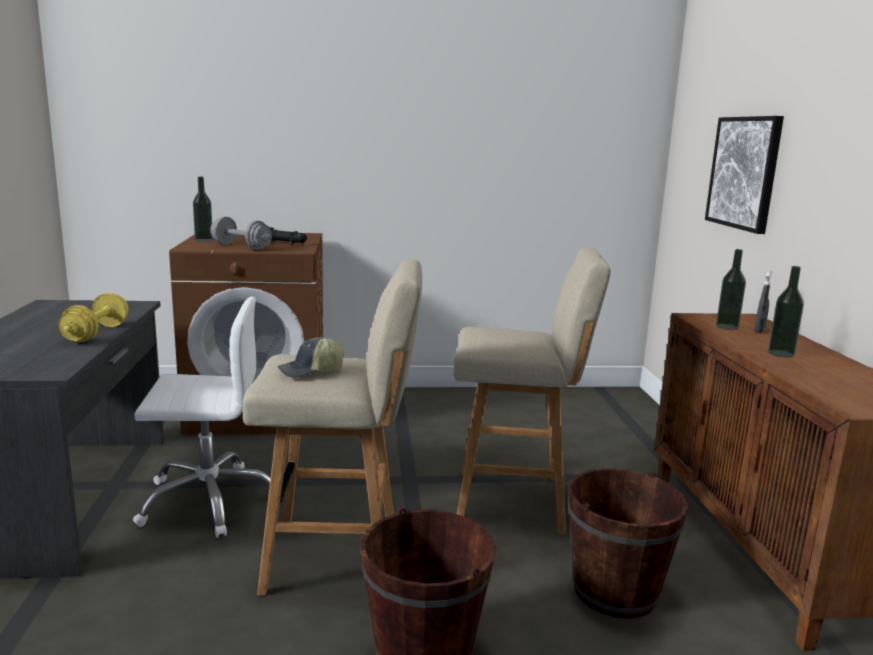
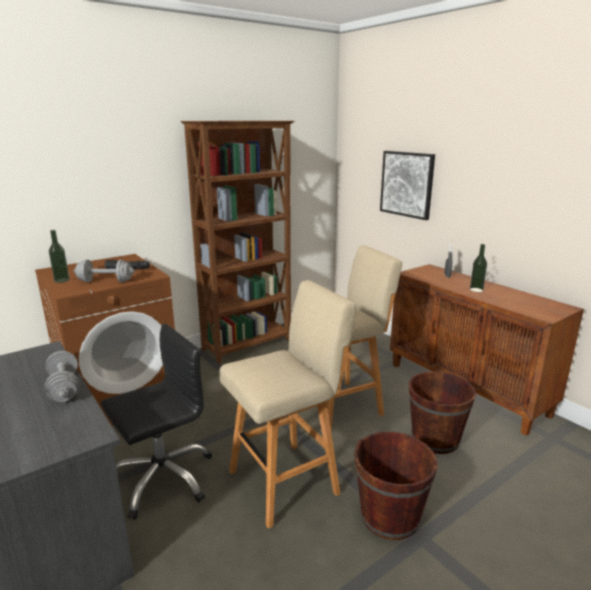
camera: 30 degrees left, 5 degrees up
yellow dumbbell [58,293,129,342] -> grey dumbbell [45,351,80,402]
white office chair [133,297,271,537] -> black office chair [101,323,212,520]
cap [277,337,345,378] -> none
bottle [716,249,746,330] -> none
none -> brown bookcase [181,121,295,364]

